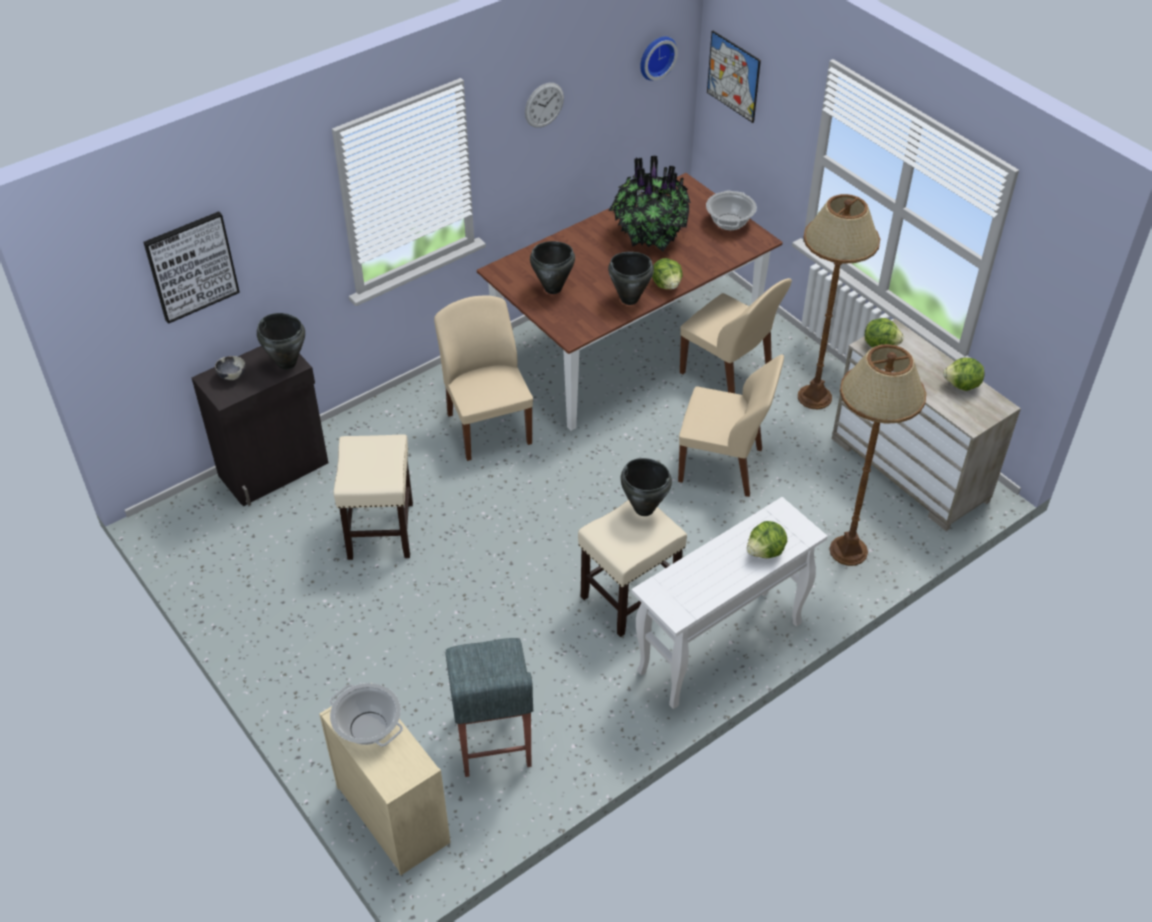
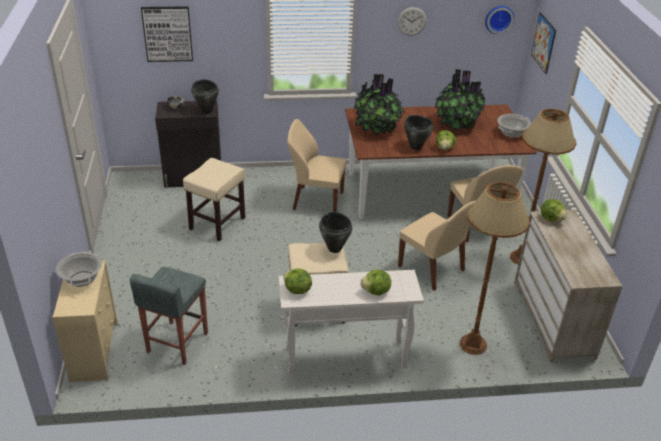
camera: 30 degrees right, 10 degrees down
beige chair [434,295,533,461] -> beige chair turned 90 degrees counterclockwise [287,119,346,212]
black cooking pot [530,241,575,294] -> potted plant [354,74,405,136]
lettuce [943,358,985,391] -> lettuce moved to [283,268,312,294]

